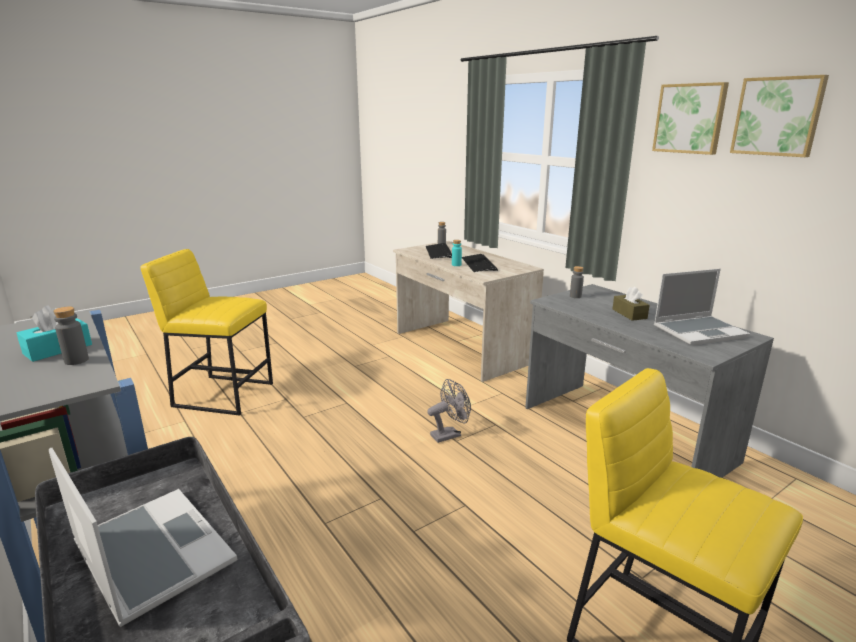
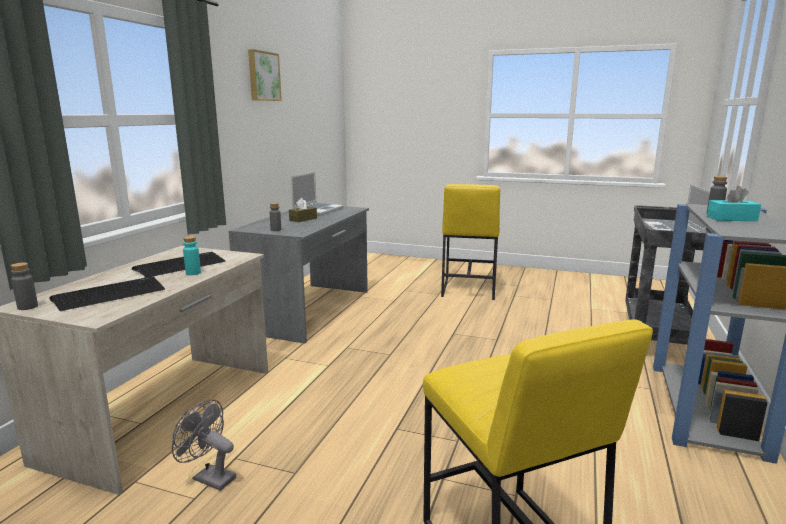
camera: 125 degrees left, 5 degrees down
grey fan [427,379,471,443] -> grey fan moved to [172,399,236,491]
picture [652,82,729,155] -> none
laptop [654,269,750,346] -> laptop turned 75 degrees clockwise [290,172,344,215]

